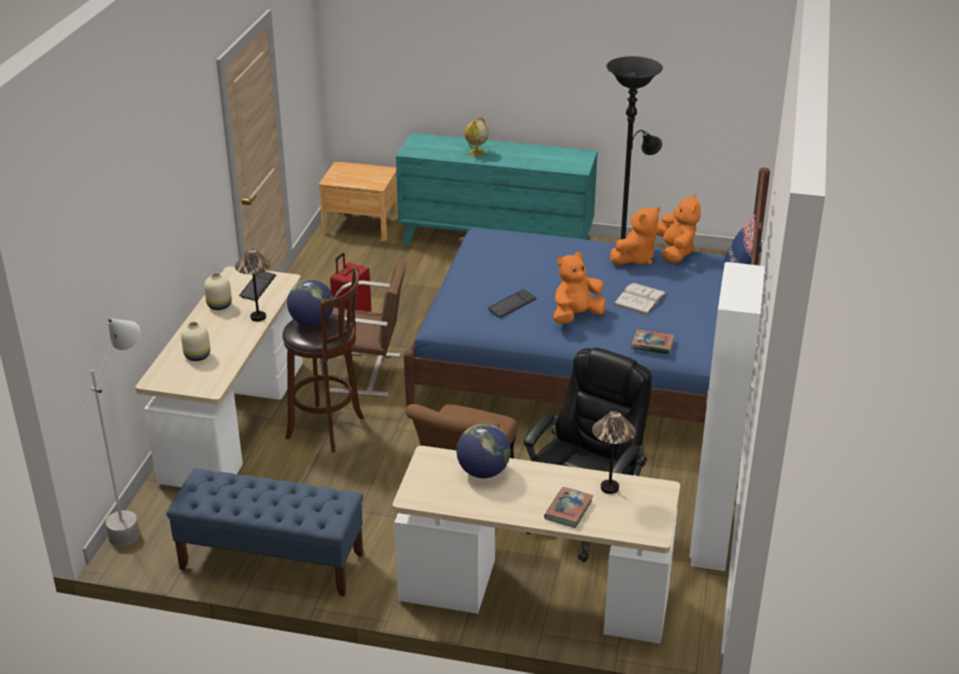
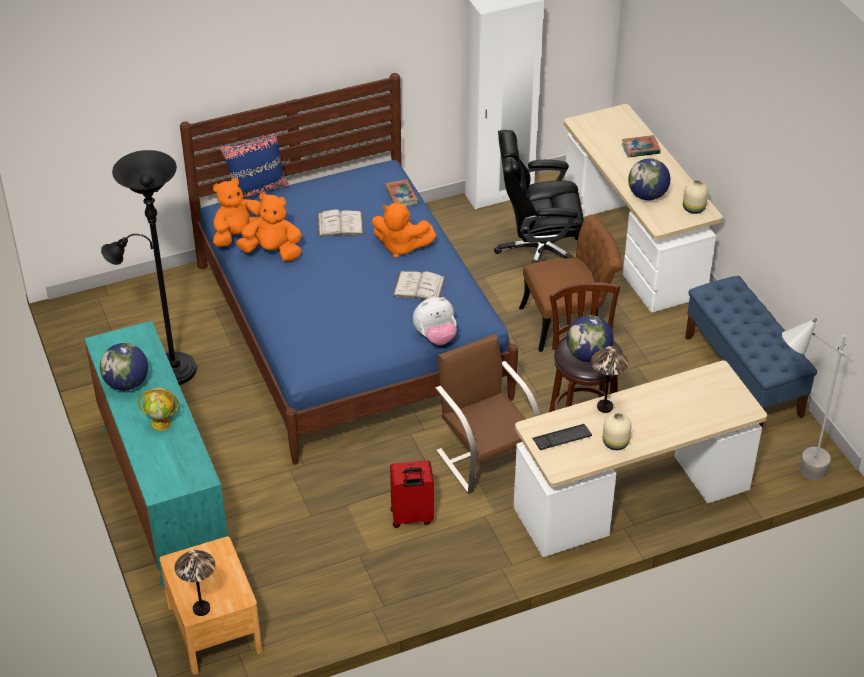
camera: 125 degrees left, 10 degrees up
beige vase [181,322,210,361] -> beige vase moved to [683,180,708,214]
keyboard [488,289,537,318] -> white book [393,271,445,300]
table lamp [592,411,635,494] -> table lamp moved to [175,550,215,616]
none -> globe [100,343,148,391]
none -> plush toy [413,297,457,345]

